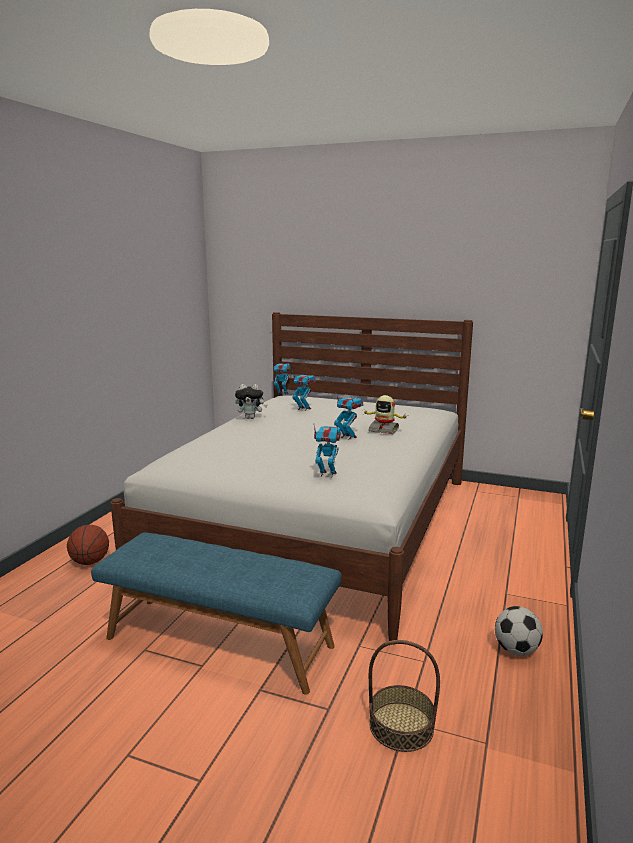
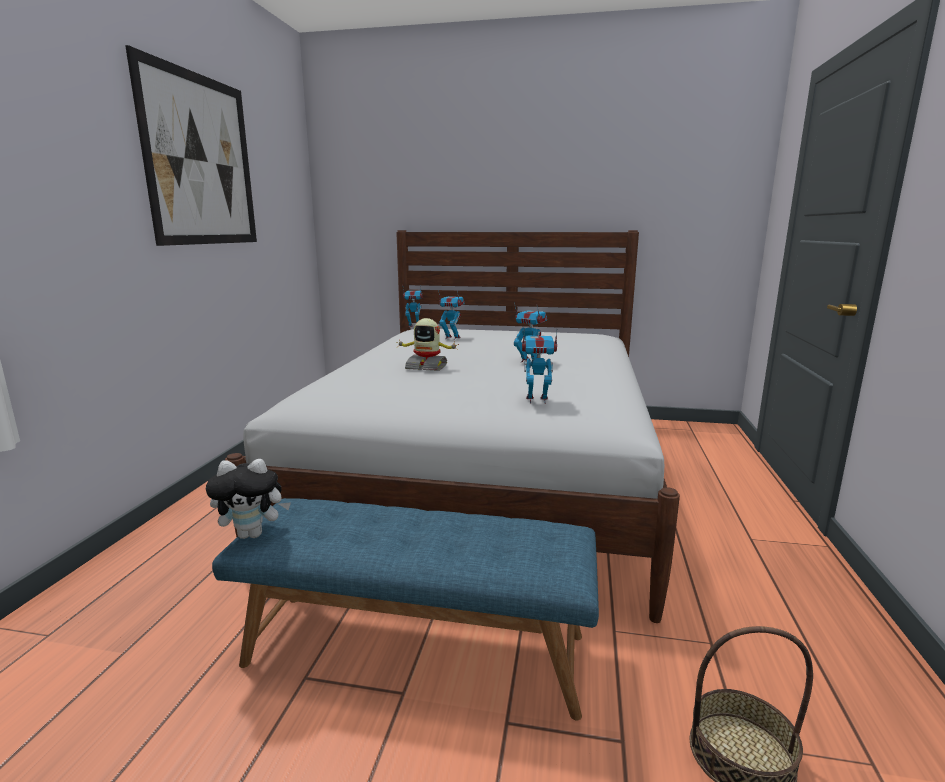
camera: 10 degrees left, 0 degrees up
basketball [67,525,109,565] -> none
plush toy [235,384,267,419] -> plush toy moved to [206,459,291,539]
toy robot [364,395,407,434] -> toy robot moved to [396,318,459,371]
football [495,606,543,656] -> none
none -> picture [125,45,257,246]

